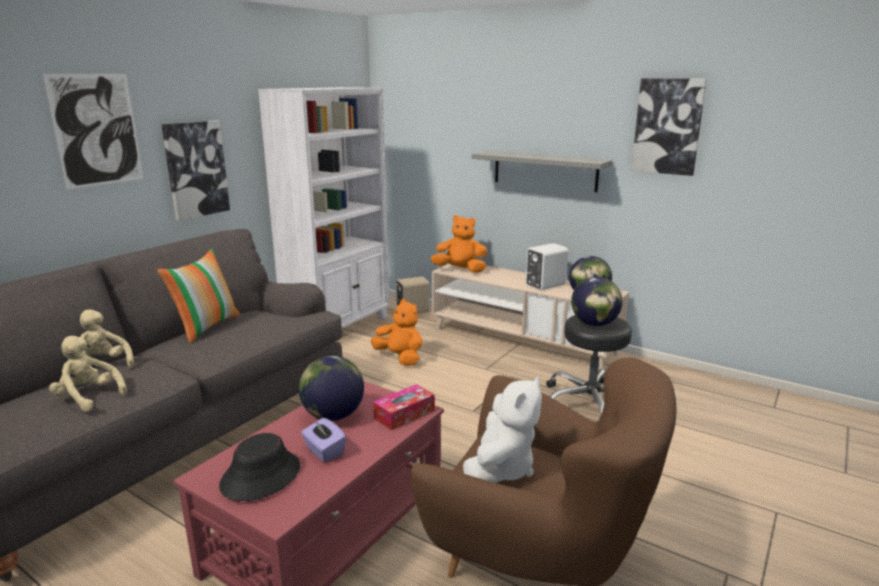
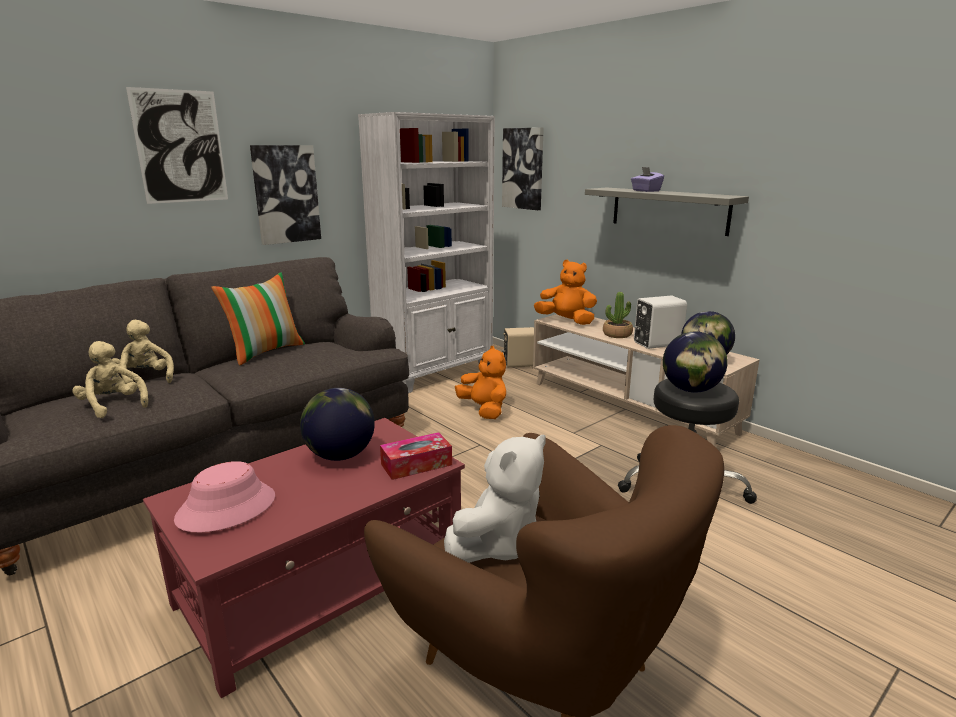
camera: 15 degrees right, 0 degrees up
black hat [219,433,300,501] -> pink hat [174,461,275,533]
purple tissue box [301,418,346,462] -> purple tissue box moved to [631,167,664,192]
picture [631,78,707,176] -> picture moved to [502,127,544,210]
none -> potted plant [603,292,633,338]

